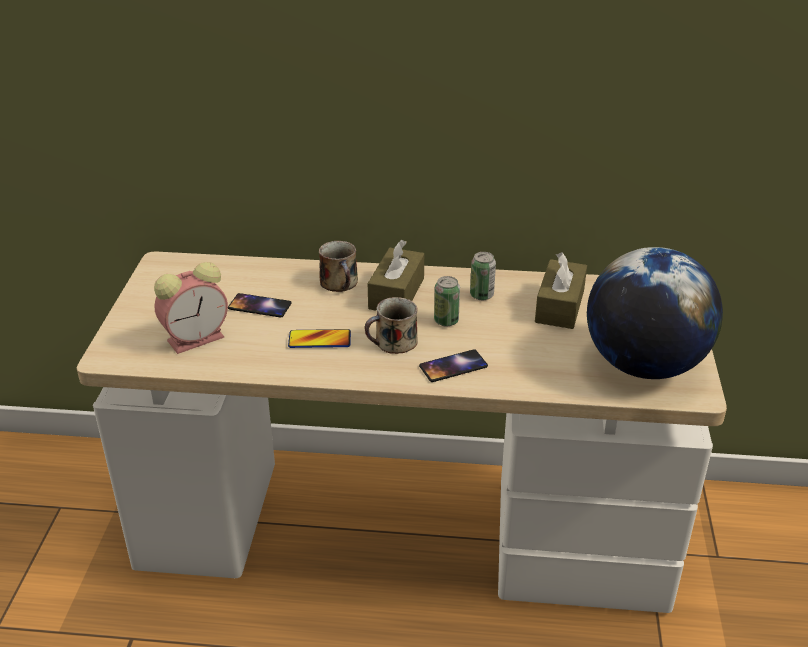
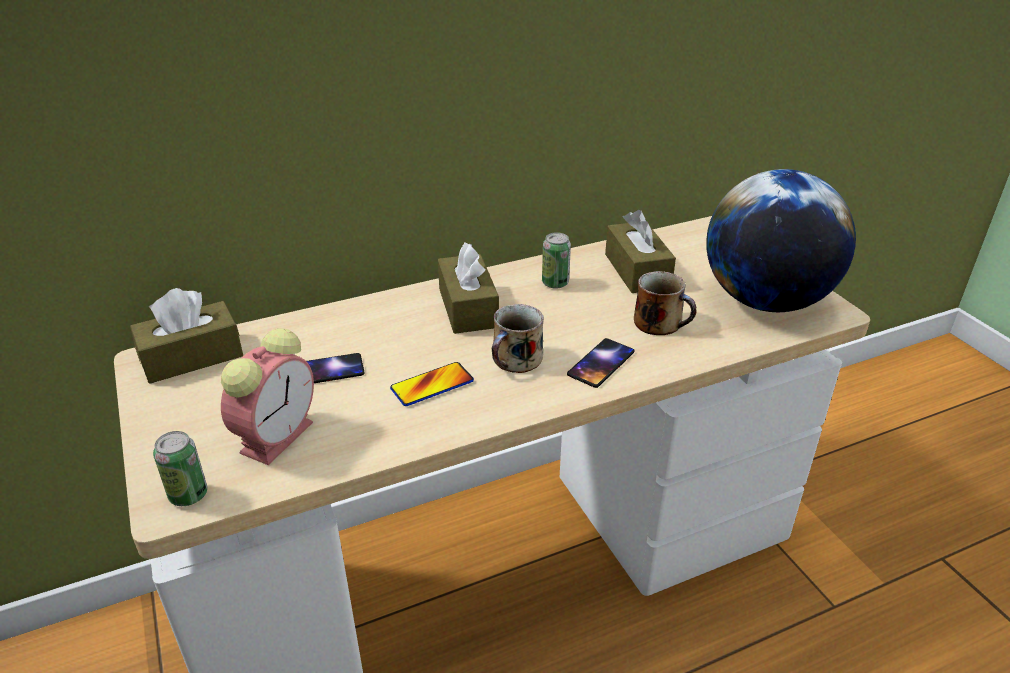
camera: 30 degrees left, 0 degrees up
mug [319,241,358,292] -> mug moved to [634,271,697,335]
can [434,276,460,326] -> can moved to [153,431,208,506]
none -> brown tissue box [130,288,243,384]

